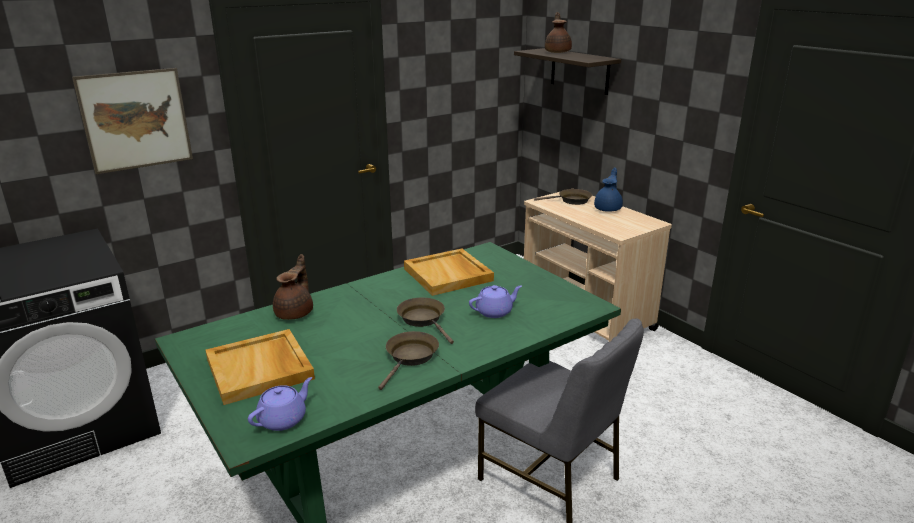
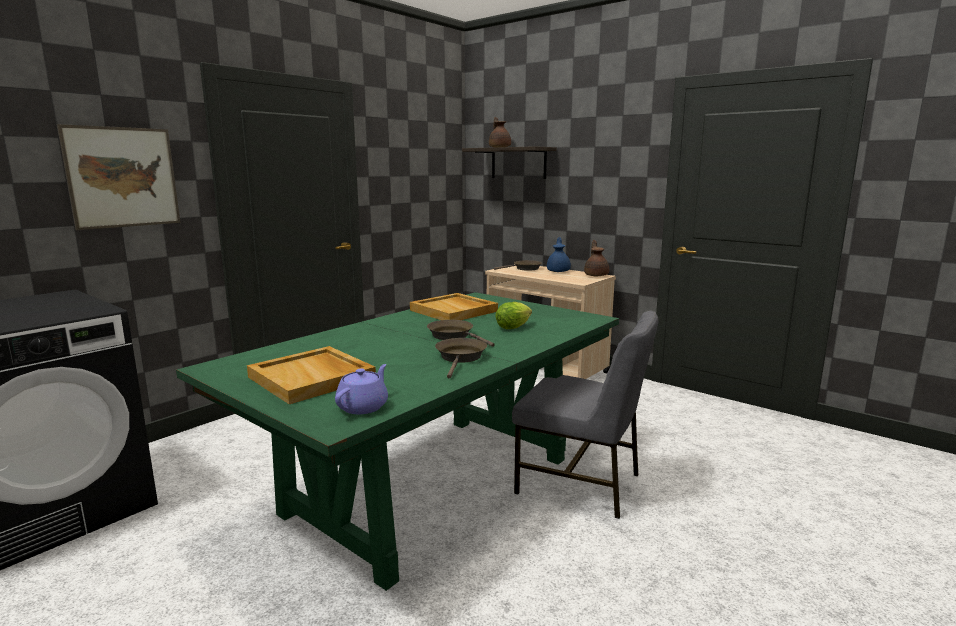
camera: 15 degrees left, 10 degrees down
brown teapot [273,254,313,320] -> brown teapot moved to [584,240,609,276]
purple teapot [469,285,522,318] -> lettuce [495,302,532,329]

